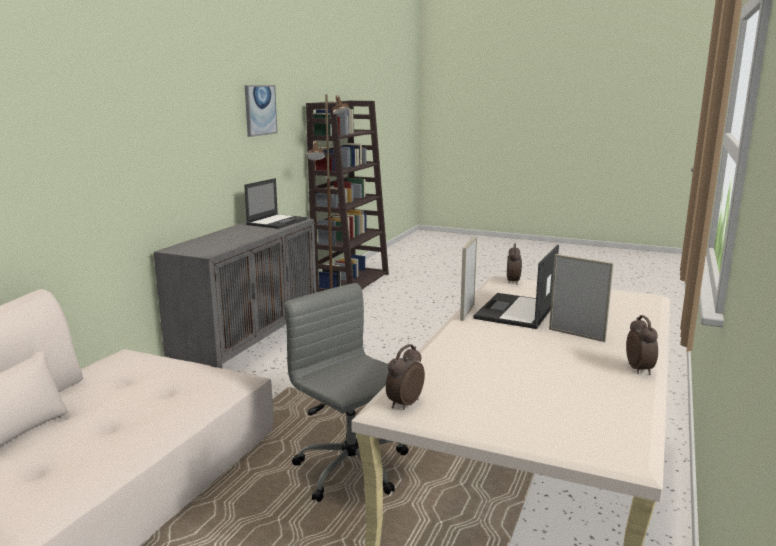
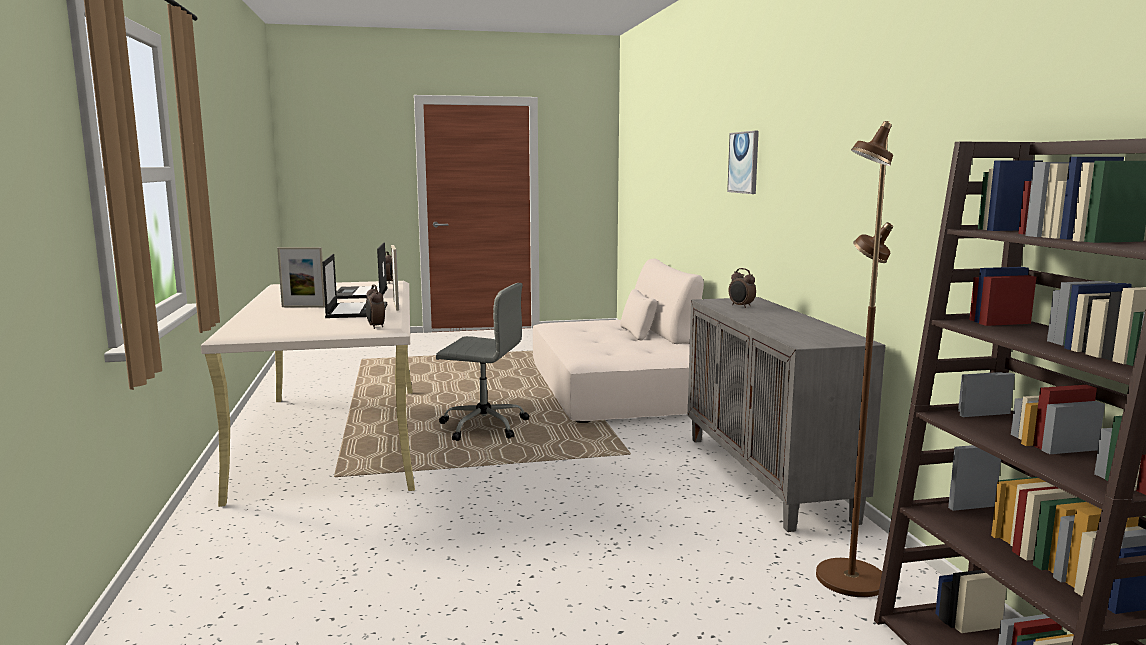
camera: 145 degrees right, 5 degrees down
laptop [244,178,307,229] -> laptop moved to [337,243,387,299]
picture [245,85,277,137] -> picture moved to [727,131,759,194]
alarm clock [626,315,658,375] -> alarm clock moved to [729,268,756,308]

